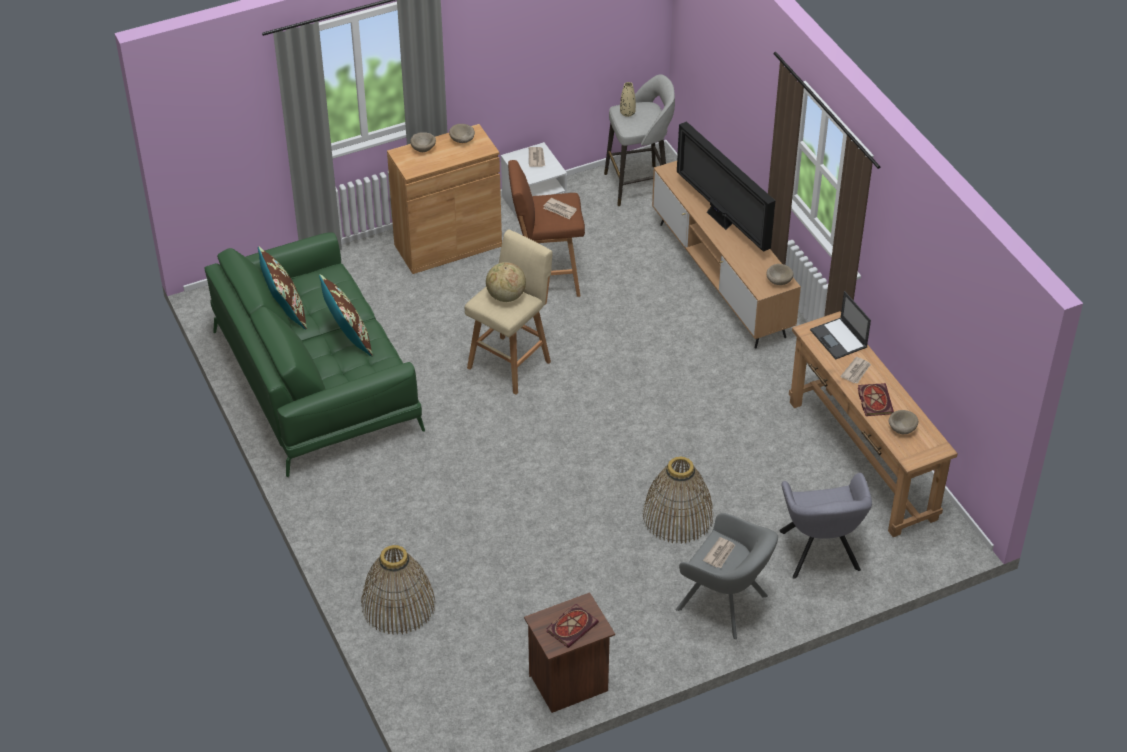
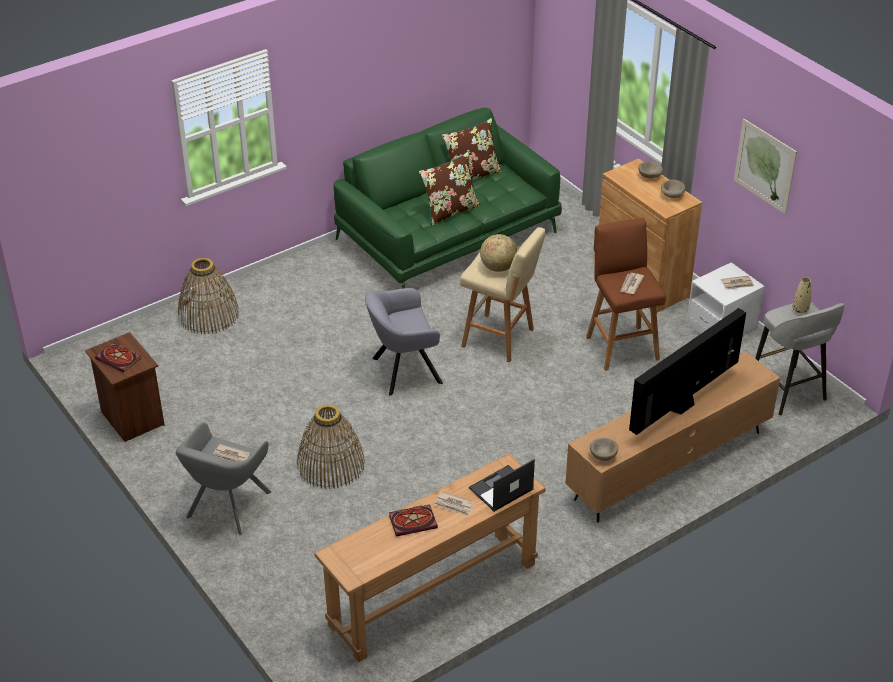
camera: 80 degrees right, 5 degrees down
grey armchair [779,473,872,579] -> grey armchair moved to [365,288,443,396]
beige bowl [889,410,919,434] -> none
none -> picture [734,119,797,214]

